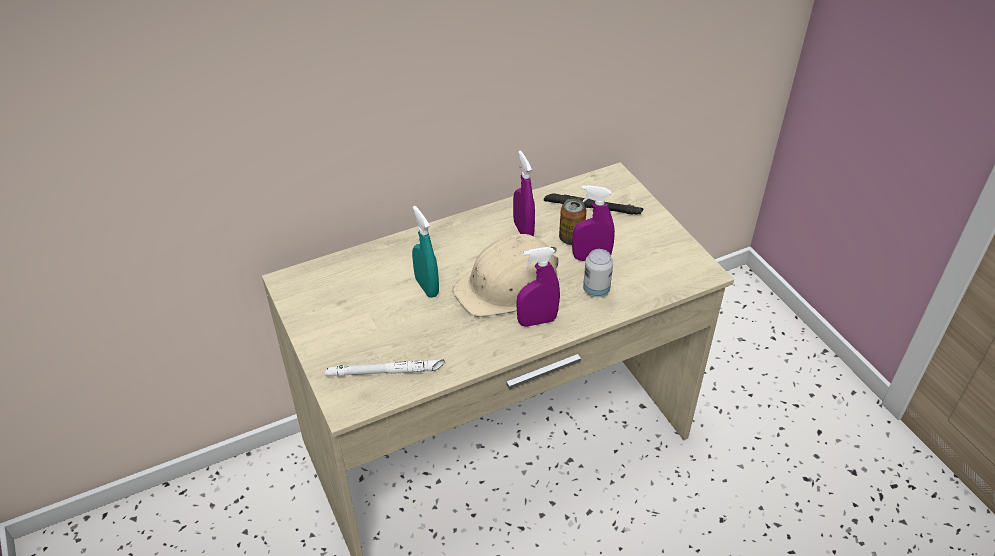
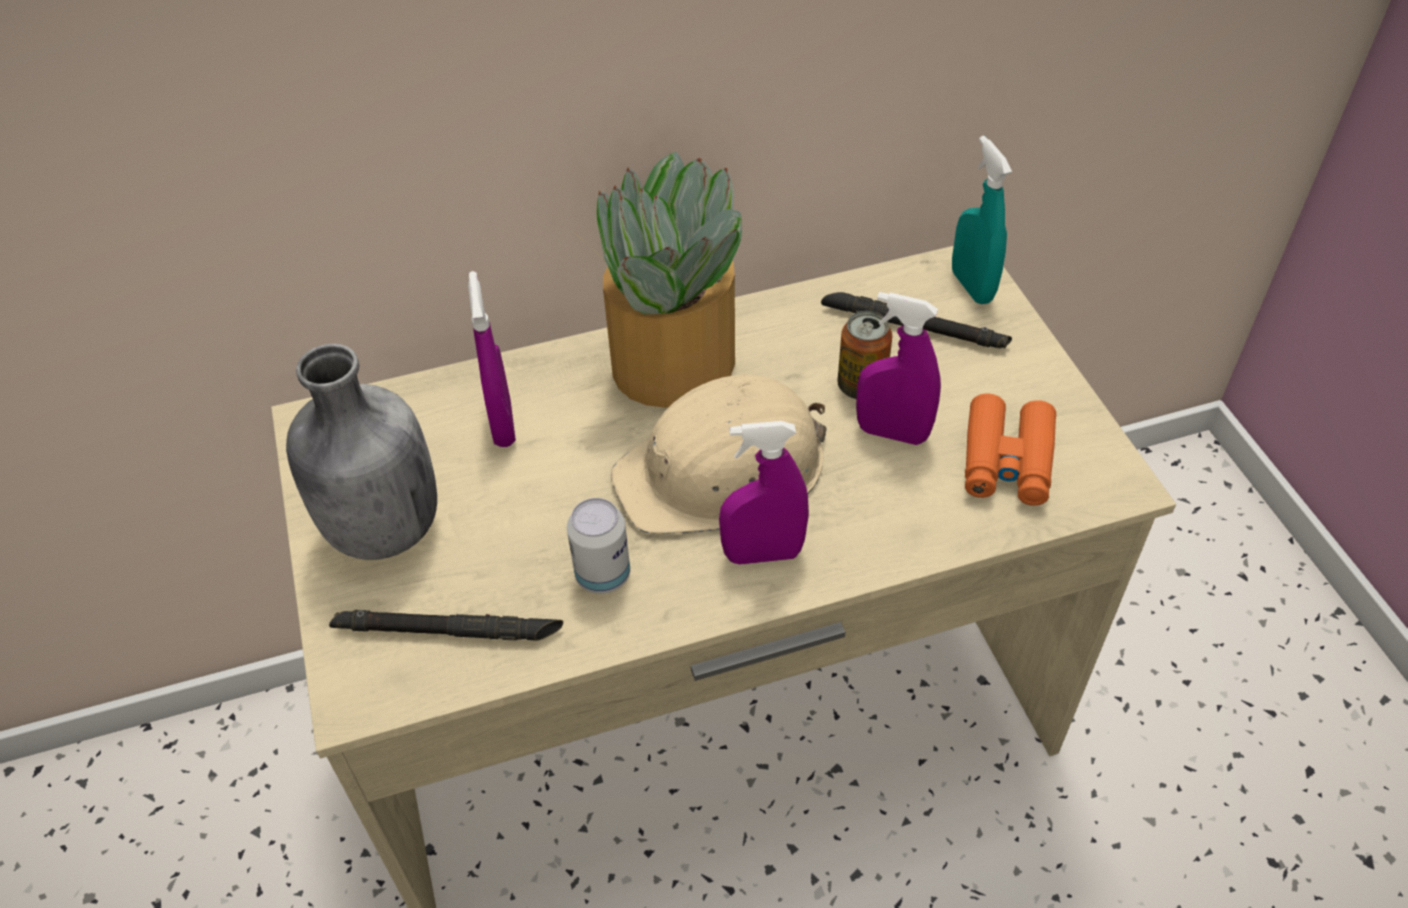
camera: 10 degrees right, 5 degrees up
white flashlight [325,360,444,376] -> black flashlight [329,610,563,641]
turquoise spray bottle [412,206,439,298] -> turquoise spray bottle moved to [952,136,1012,304]
purple spray bottle [513,151,535,236] -> purple spray bottle moved to [468,271,516,447]
can [583,249,613,297] -> can moved to [567,498,630,594]
none -> grey bottle [286,344,437,560]
none -> potted plant [584,152,742,408]
none -> orange binoculars [965,394,1056,506]

